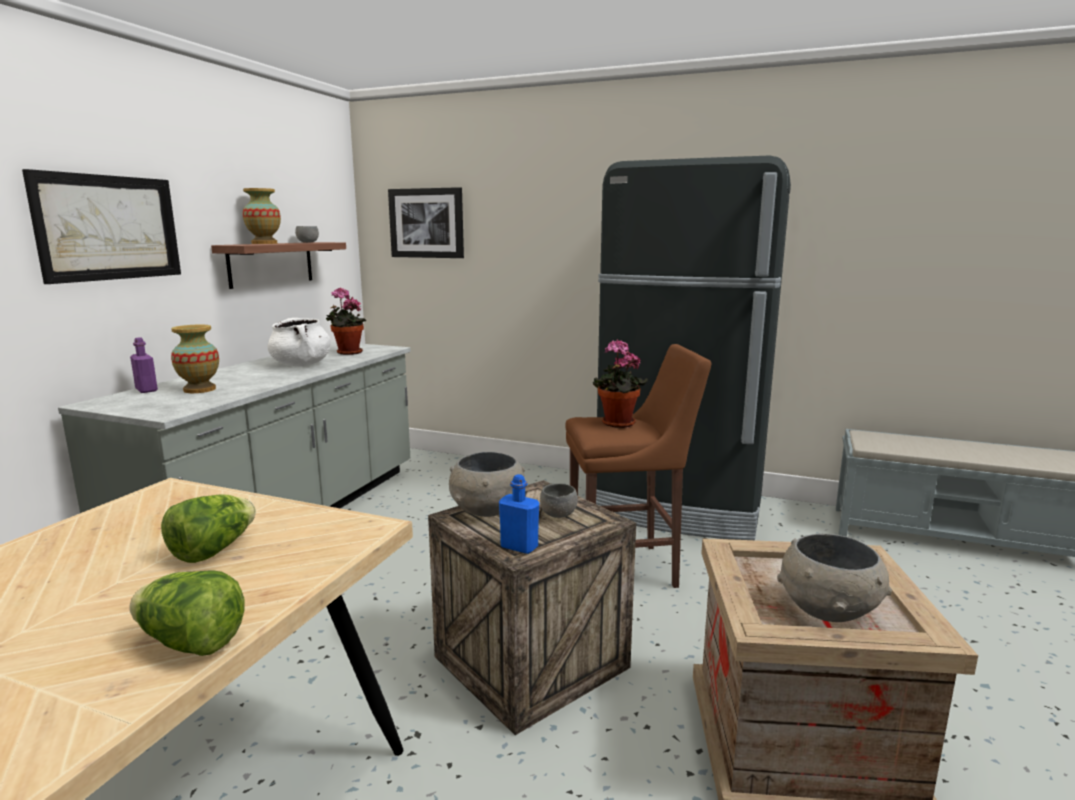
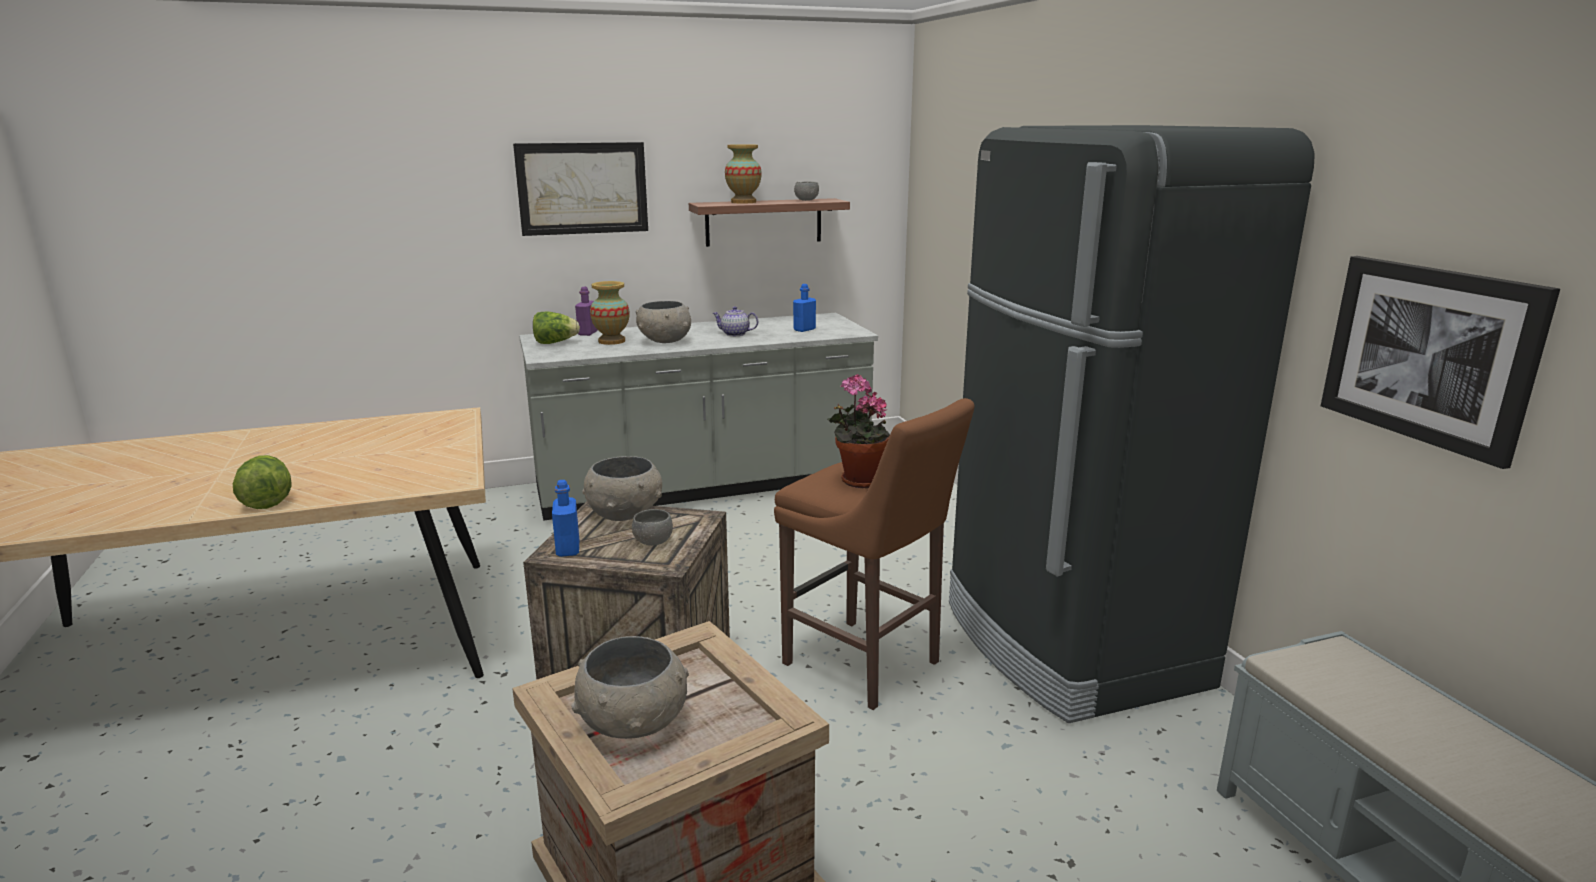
camera: 50 degrees right, 5 degrees up
lettuce [161,494,256,563] -> lettuce moved to [533,311,580,344]
white cooking pot [267,318,331,366] -> teapot [712,306,758,336]
potted plant [326,287,366,355] -> blue bottle [793,284,816,332]
picture [388,187,464,258] -> picture moved to [1321,256,1560,469]
none -> grey bowl [636,301,691,343]

